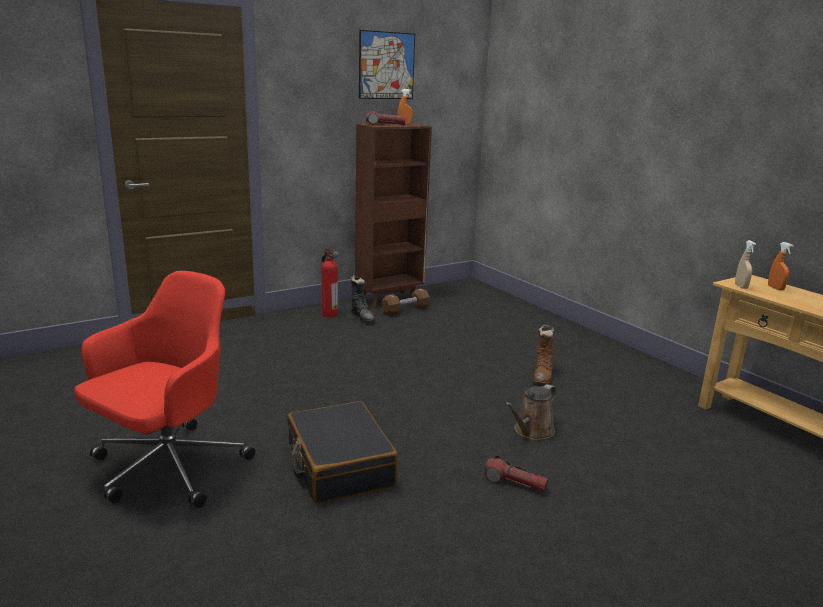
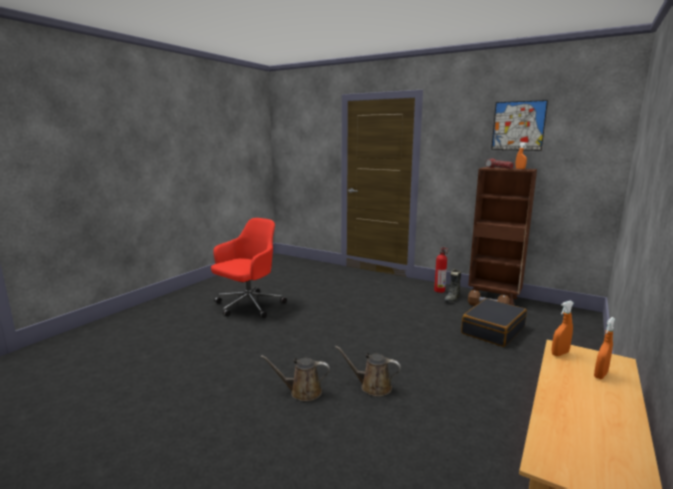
camera: 65 degrees right, 5 degrees down
red office chair [74,271,255,508] -> red office chair turned 60 degrees counterclockwise [211,218,287,318]
black suitcase [287,401,398,504] -> black suitcase moved to [461,298,527,347]
flashlight [485,455,548,493] -> brown watering can [261,355,330,401]
brown boot [533,325,554,384] -> none
beige spray bottle [735,240,756,289] -> orange spray bottle [552,301,574,356]

